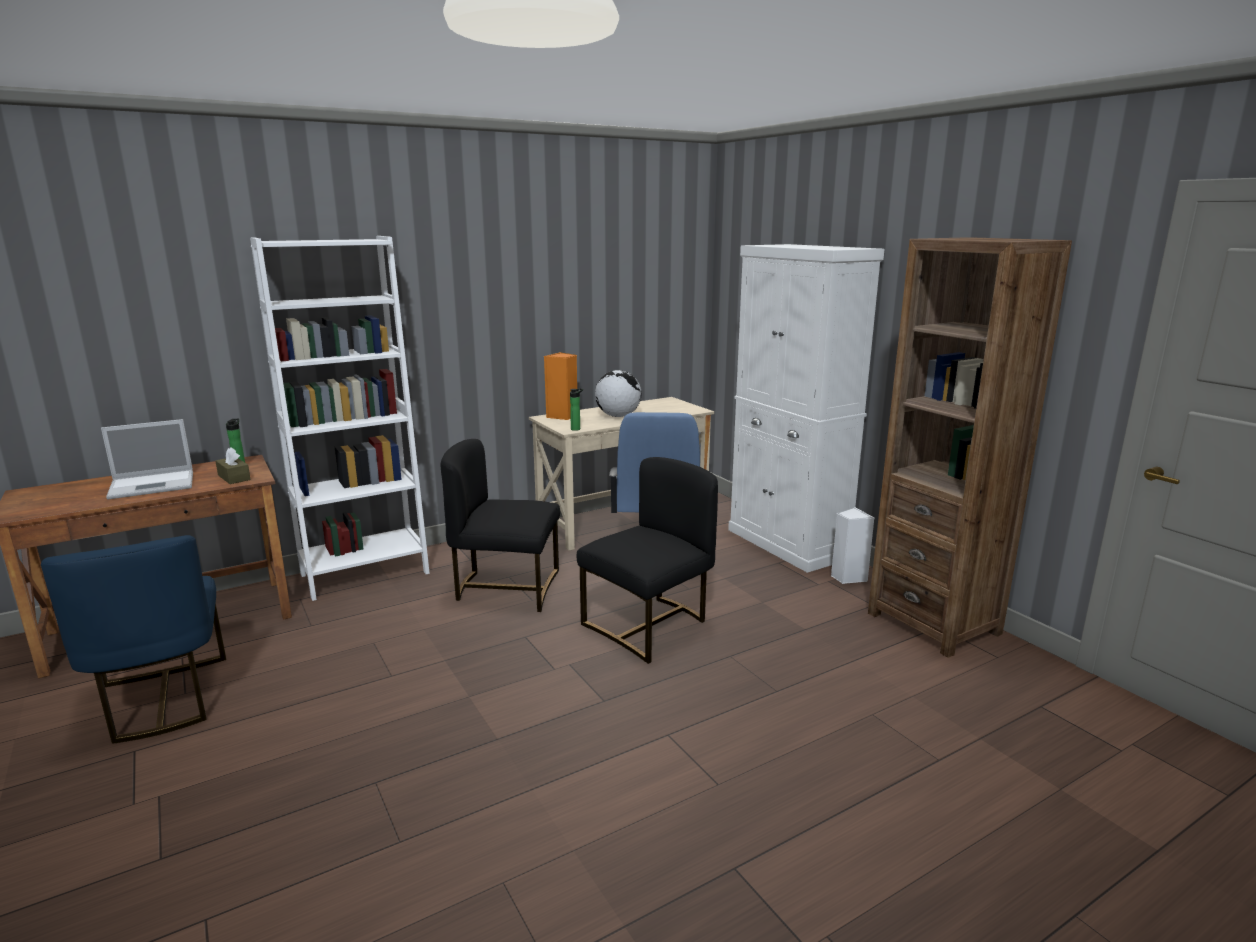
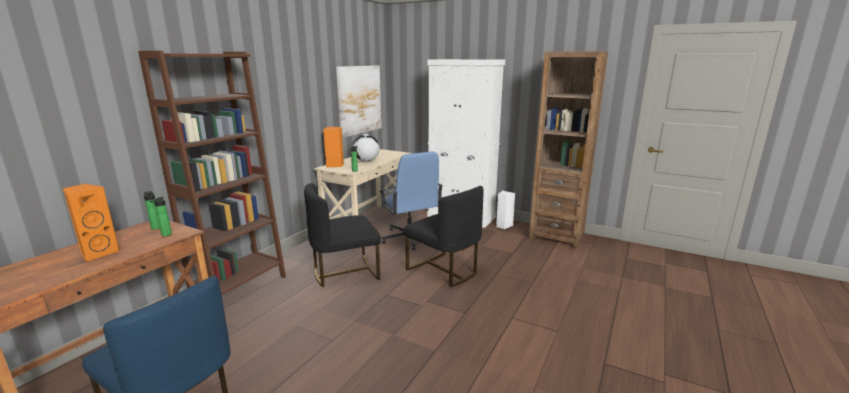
camera: 30 degrees left, 0 degrees up
laptop [101,419,193,500] -> orange speaker [63,184,120,262]
brown tissue box [215,447,251,484] -> bottle [150,197,172,236]
white bookcase [250,236,430,601] -> brown bookcase [138,51,286,295]
black chair [577,457,718,664] -> black chair turned 120 degrees clockwise [404,186,484,287]
none -> picture [336,65,382,138]

